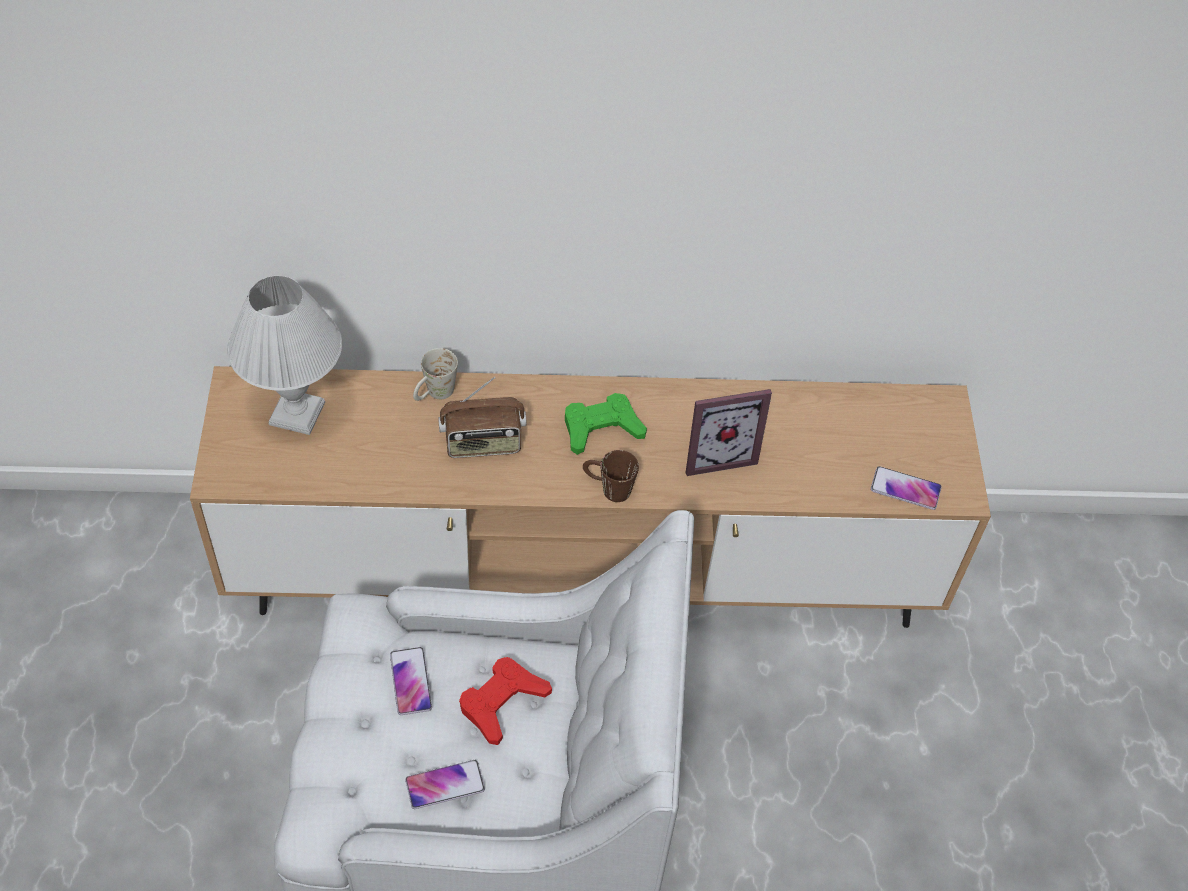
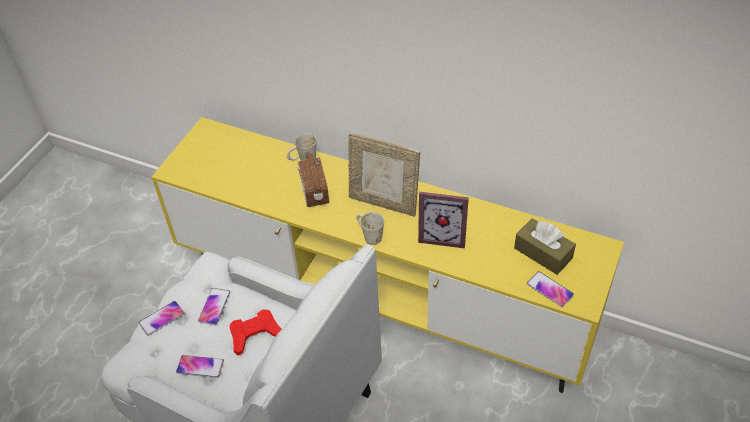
camera: 30 degrees right, 5 degrees down
brown tv stand [190,366,991,628] -> yellow tv stand [152,117,624,393]
white table lamp [227,276,342,435] -> none
radio [438,377,527,458] -> radio turned 60 degrees clockwise [297,153,329,207]
green game controller [565,393,647,455] -> picture frame [349,132,420,217]
brown mug [583,450,639,502] -> white mug [356,212,384,245]
none -> phone [139,301,184,336]
none -> brown tissue box [514,218,576,275]

